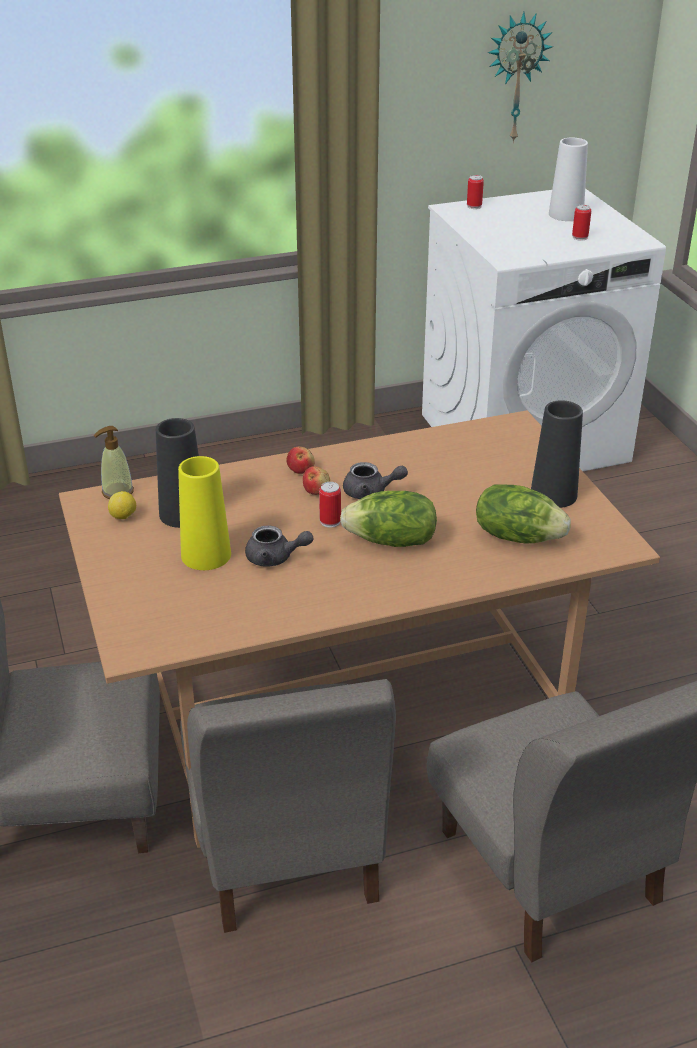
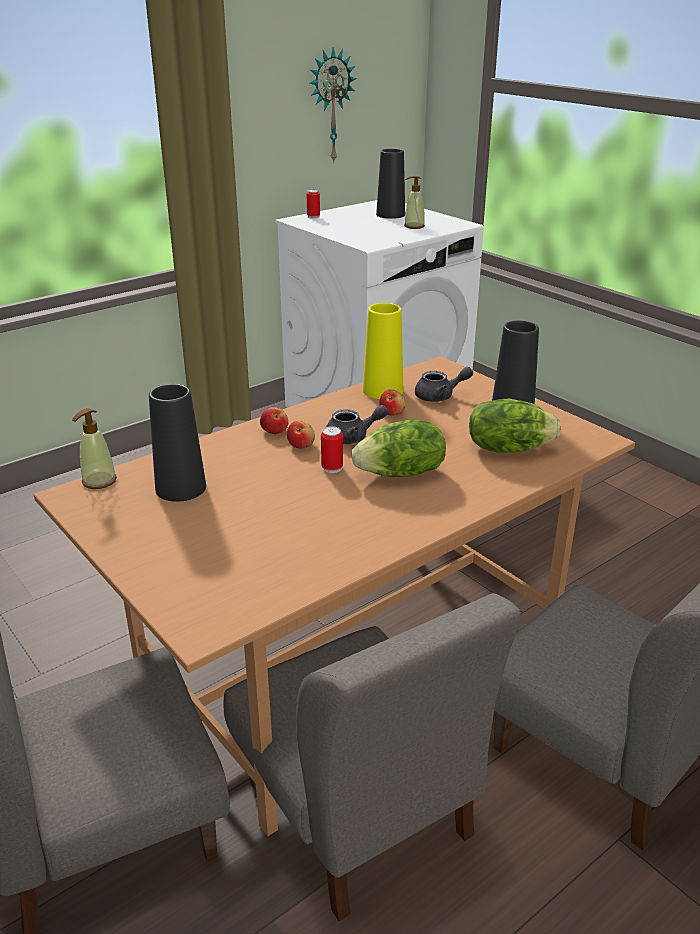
camera: 20 degrees left, 5 degrees down
lemon [108,491,136,519] -> none
yellow vase [178,456,231,570] -> yellow vase moved to [363,303,403,399]
grey teapot [245,525,313,567] -> grey teapot moved to [415,367,473,402]
white vase [549,138,588,221] -> black vase [376,149,405,219]
can [572,205,591,241] -> soap dispenser [404,176,425,229]
none -> apple [379,389,405,416]

